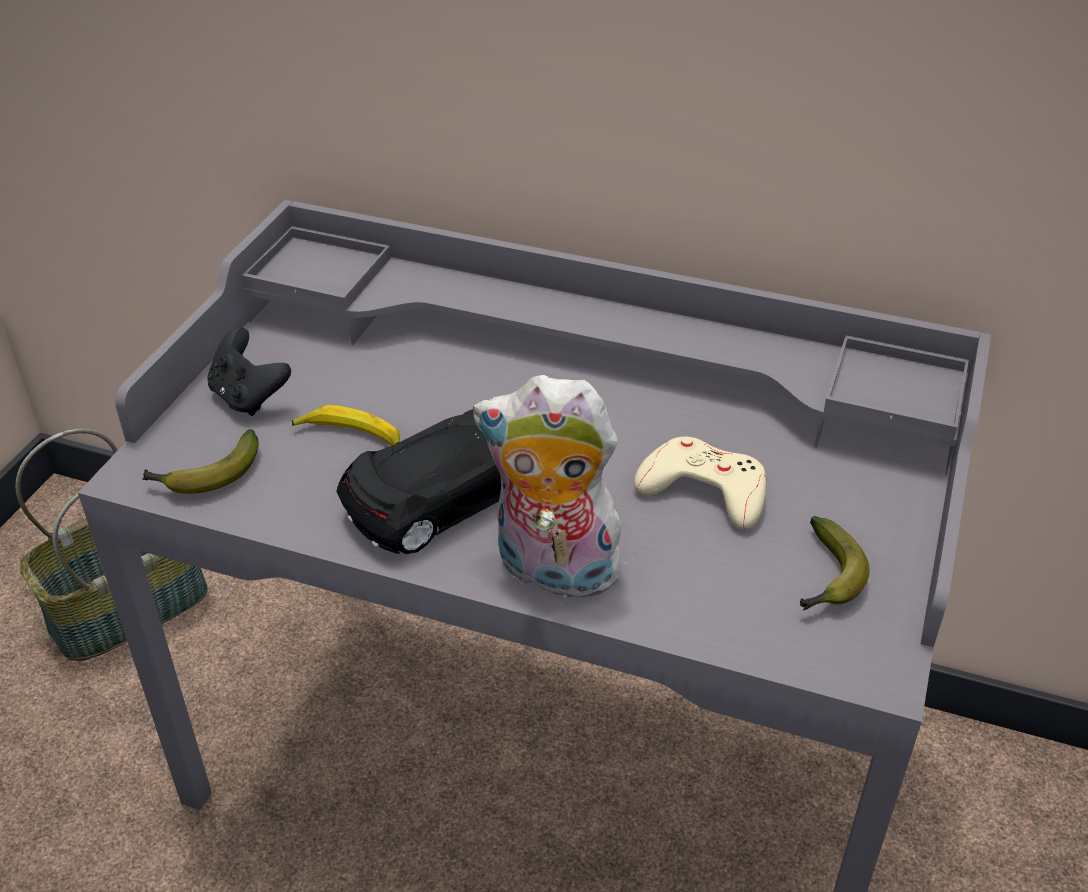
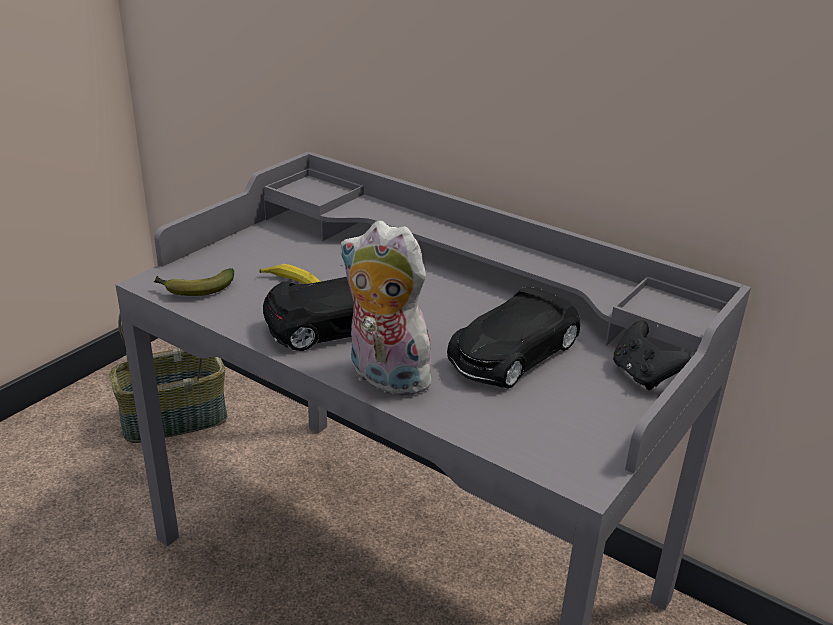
camera: 15 degrees right, 10 degrees down
black game controller [207,328,291,416] -> black game controller moved to [613,320,691,390]
beige game controller [634,436,766,530] -> black toy car [447,287,580,389]
banana [800,516,870,610] -> none

